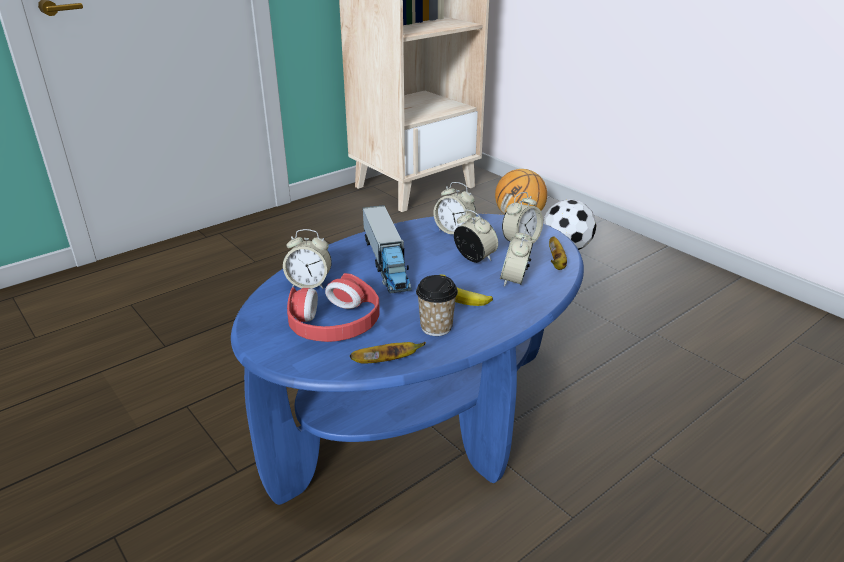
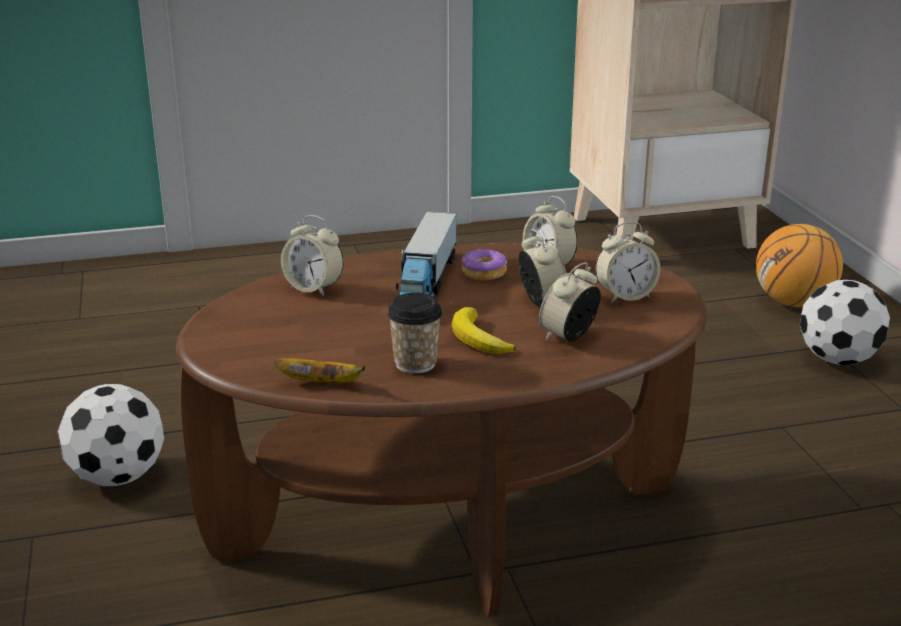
camera: 25 degrees right, 5 degrees down
blue coffee table [231,214,584,505] -> brown coffee table [176,244,707,617]
red headphones [287,273,380,342] -> none
banana [549,236,567,270] -> none
none -> football [57,384,164,486]
none -> donut [461,249,508,280]

